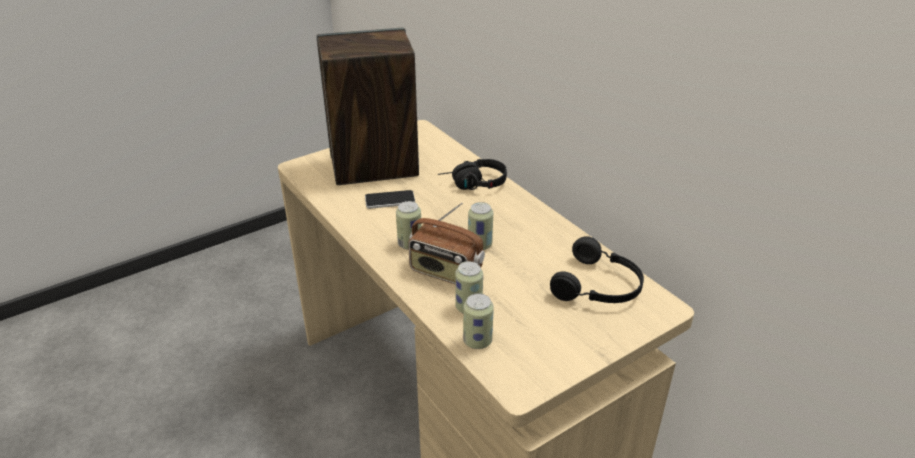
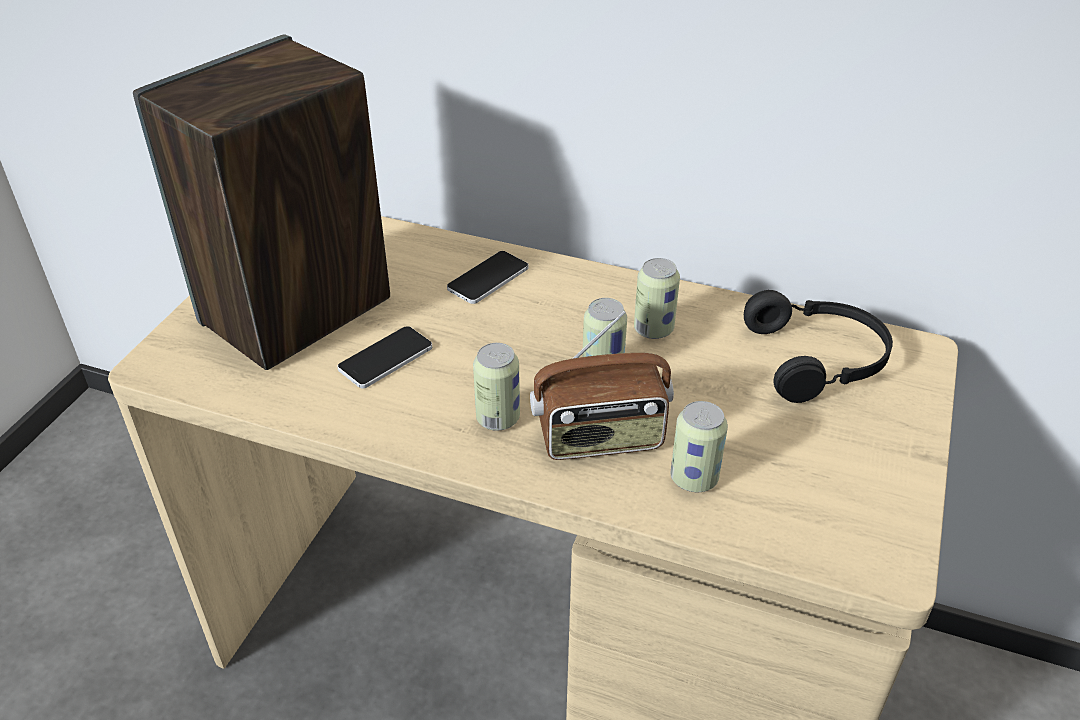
camera: 35 degrees left, 5 degrees up
black headphones [438,159,507,190] -> phone [447,251,529,304]
can [463,293,494,349] -> can moved to [634,258,680,339]

